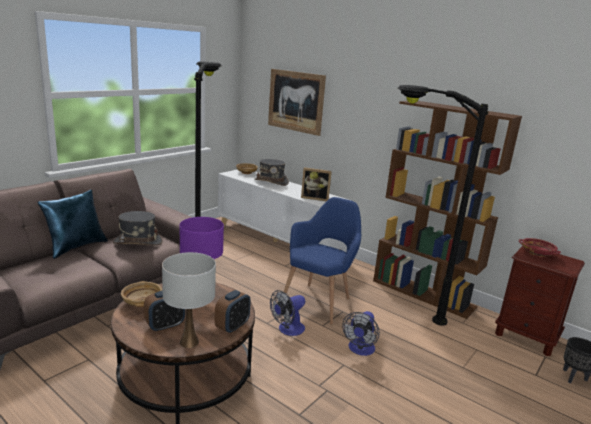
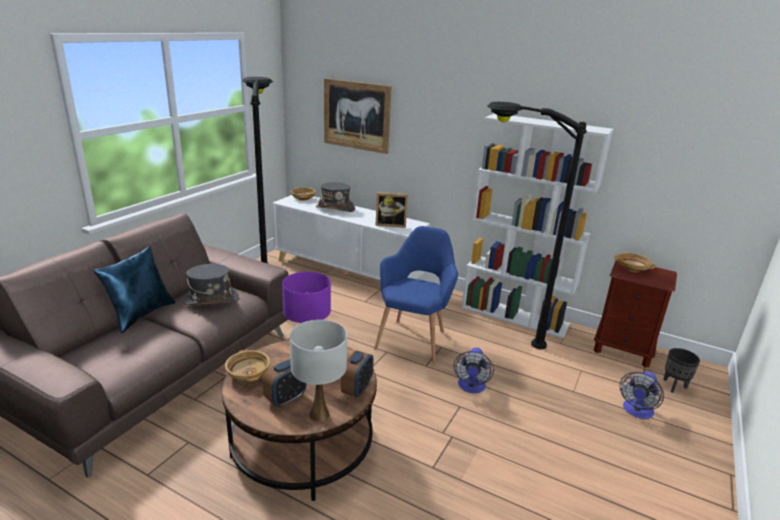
camera: 10 degrees left, 5 degrees up
fan [270,290,305,336] -> fan moved to [620,372,664,419]
brown bookcase [373,101,522,319] -> white bookcase [461,114,613,339]
red bowl [519,238,561,257] -> beige bowl [614,253,656,272]

